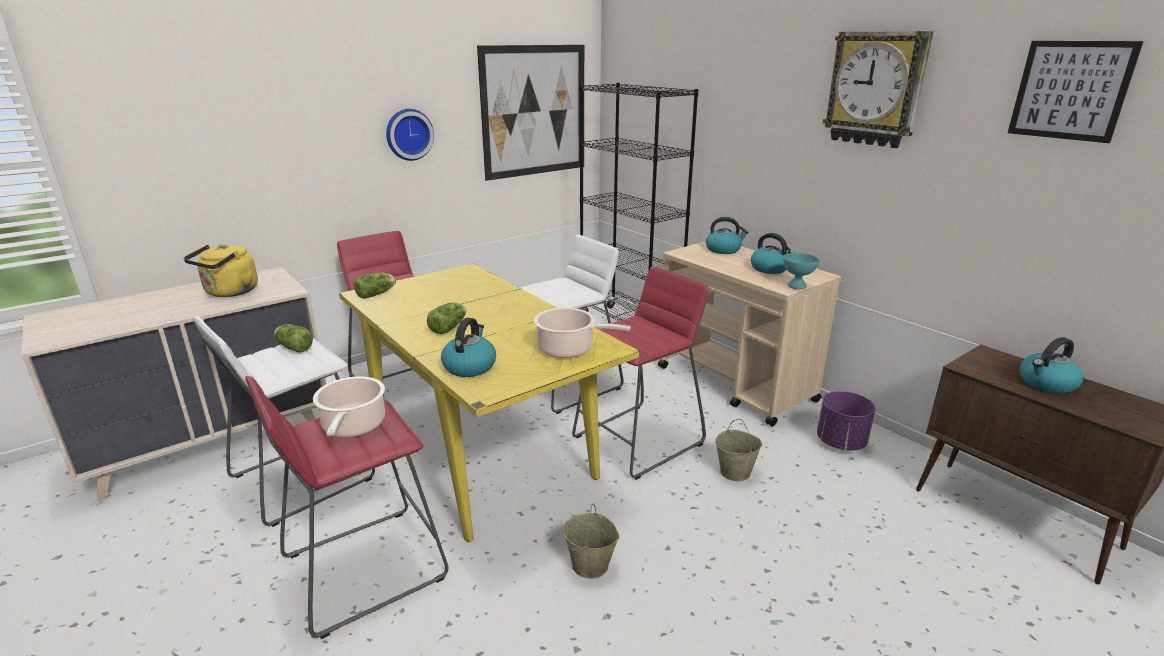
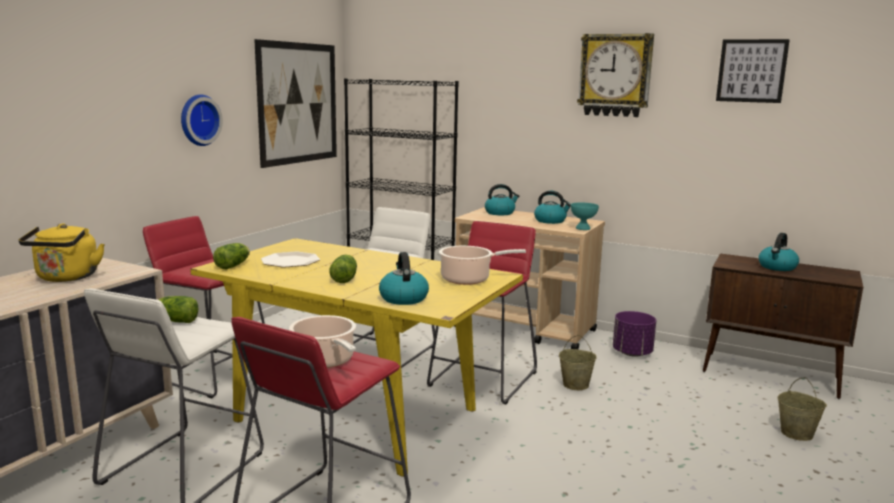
camera: 25 degrees left, 10 degrees down
beige bucket [563,504,619,579] -> beige bucket moved to [778,377,827,441]
none -> plate [261,251,320,268]

